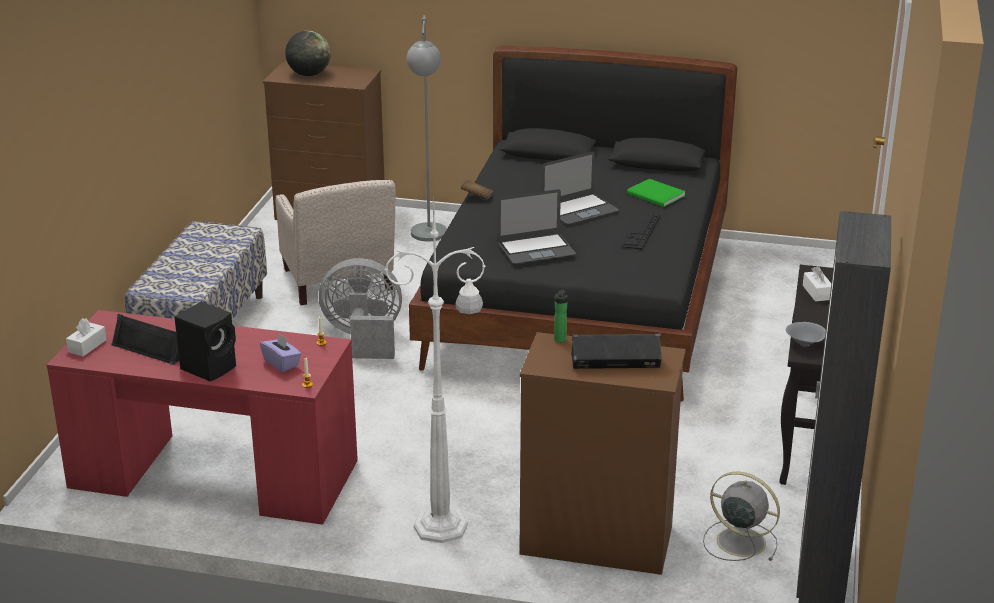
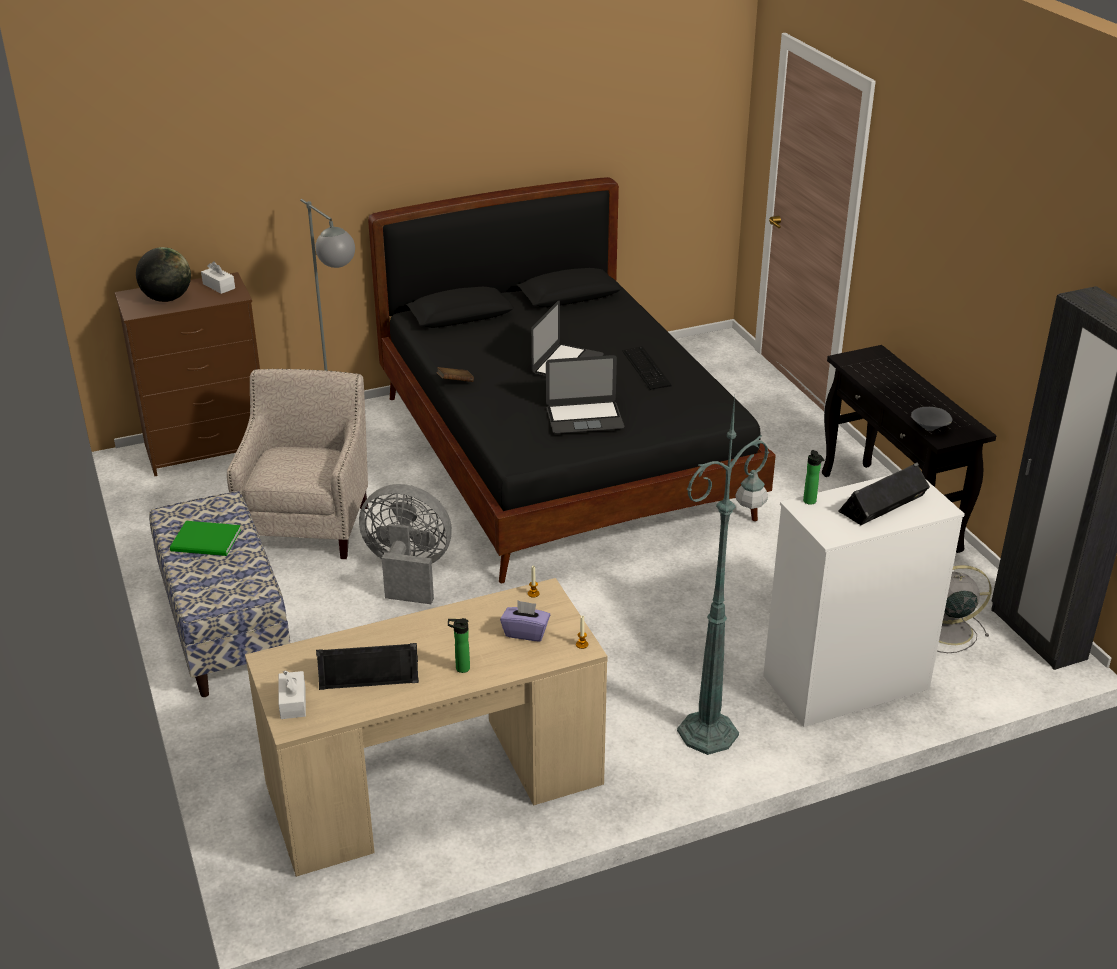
camera: 35 degrees left, 5 degrees up
red desk [47,310,358,525] -> beige desk [245,578,608,877]
black speaker [174,302,236,381] -> bottle [448,618,470,673]
beige armchair [276,180,396,305] -> beige armchair turned 120 degrees counterclockwise [227,369,368,559]
grey fan [319,258,402,359] -> grey fan turned 45 degrees clockwise [359,484,452,604]
white floor lamp [384,197,485,543] -> green floor lamp [677,396,769,755]
laptop [498,189,576,264] -> laptop turned 45 degrees clockwise [546,355,624,434]
brown dresser [519,332,686,575] -> white dresser [763,475,965,727]
green book [627,179,686,207] -> green book moved to [170,521,241,556]
white tissue box [803,266,831,302] -> white tissue box moved to [201,261,235,294]

